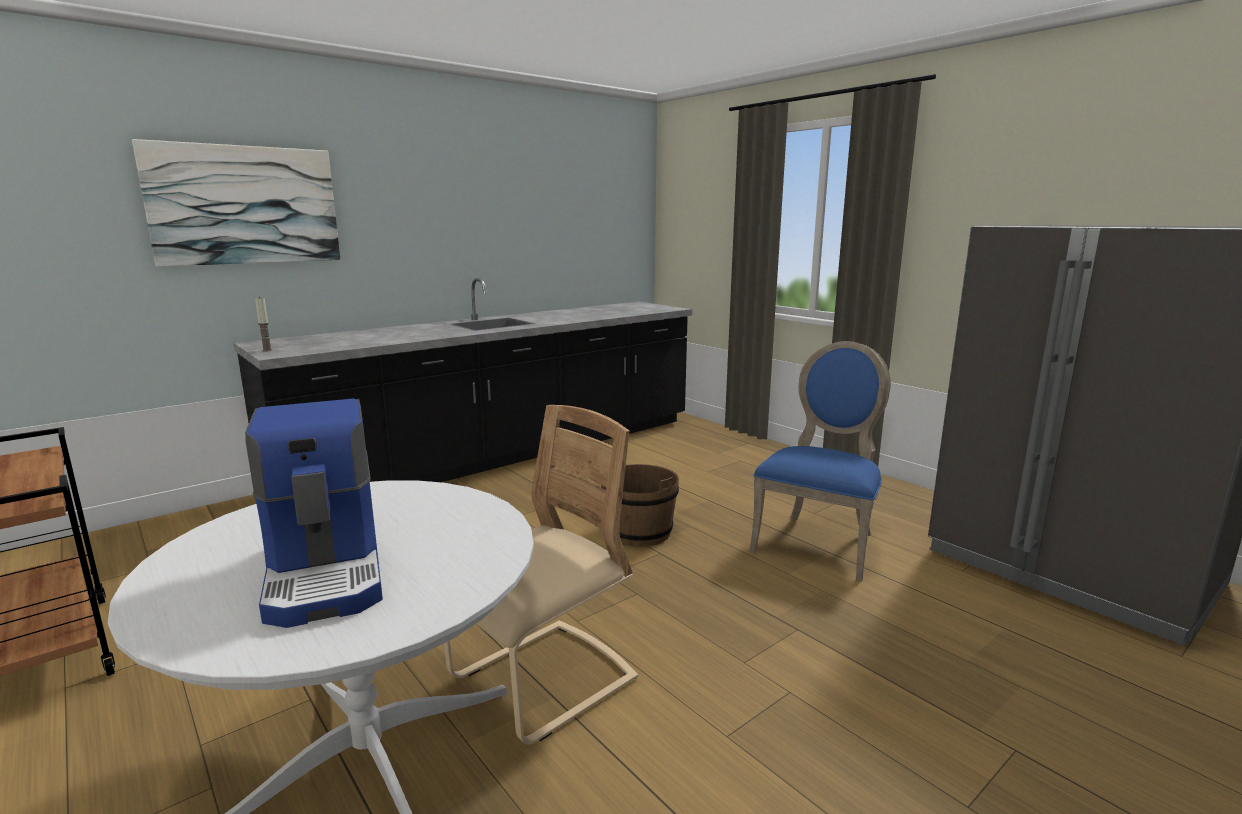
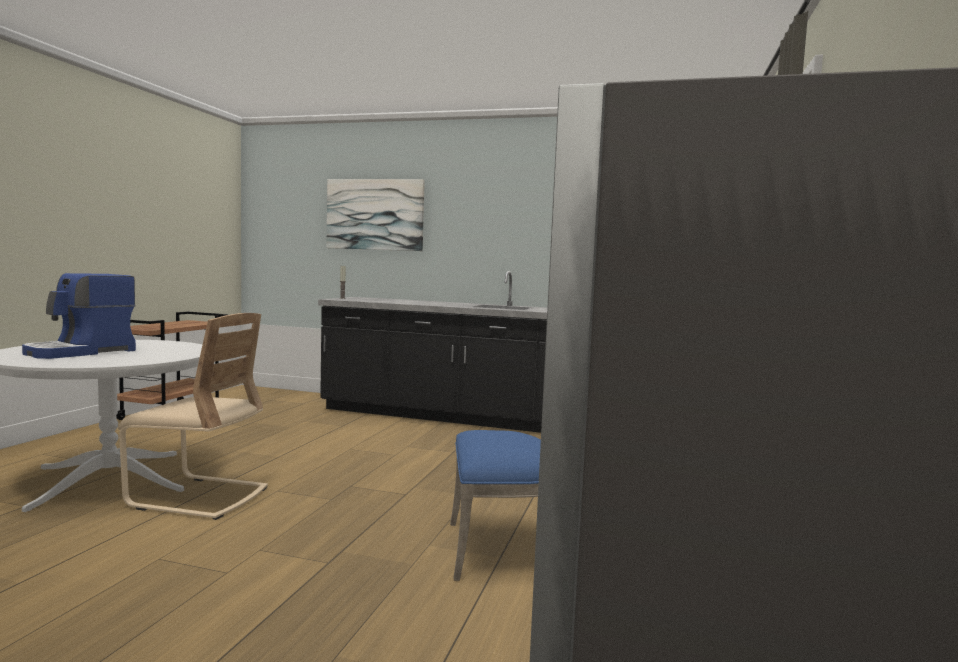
camera: 55 degrees right, 10 degrees down
brown bucket [601,464,679,546] -> none

